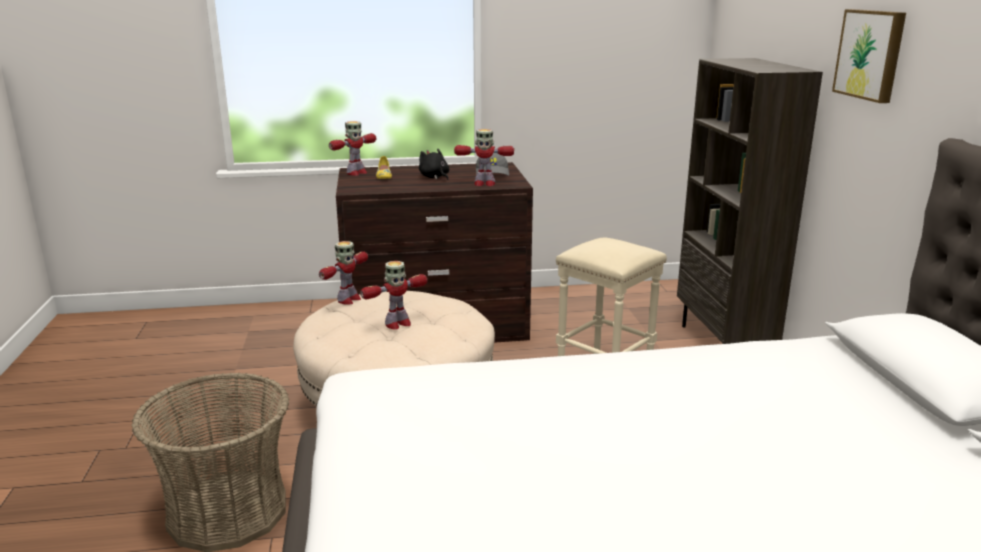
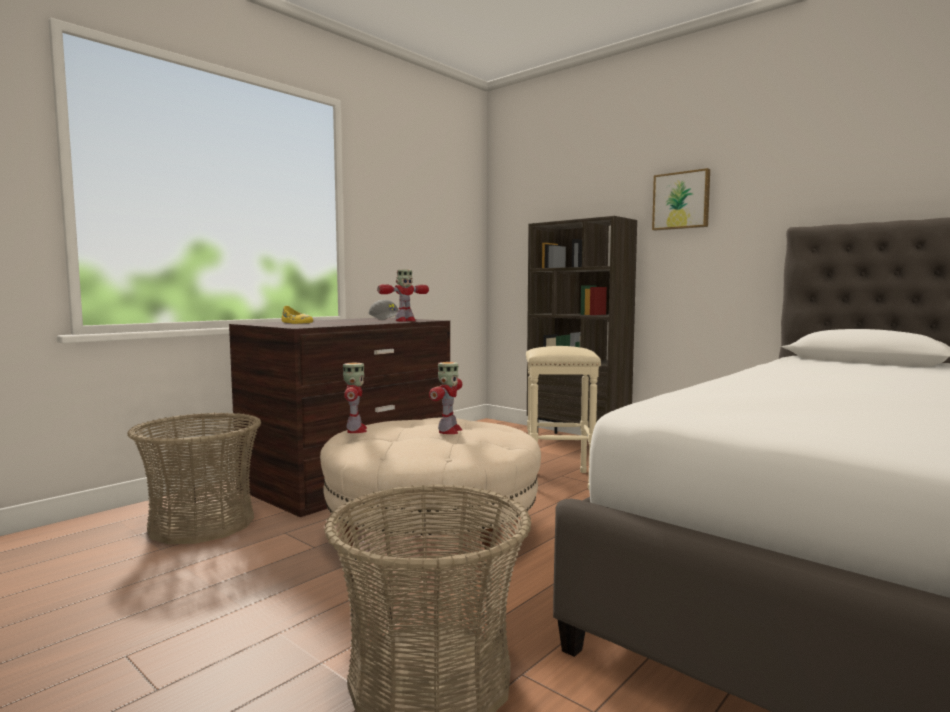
camera: 40 degrees left, 15 degrees down
toy robot [329,121,376,176] -> none
black plush toy [419,149,449,180] -> none
none -> basket [127,412,261,544]

